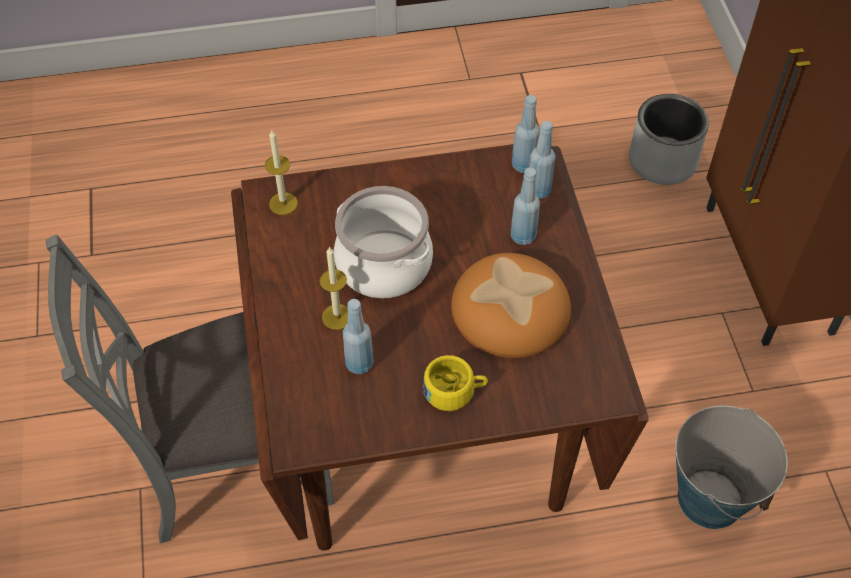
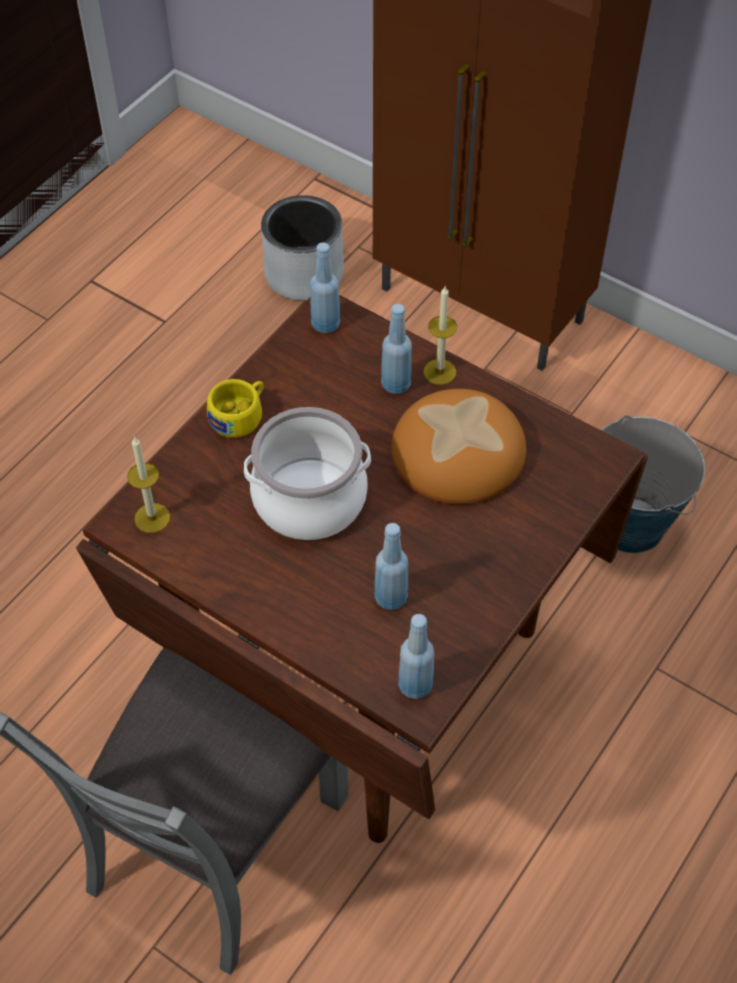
camera: 45 degrees left, 0 degrees up
candle [319,246,348,330] -> candle moved to [423,286,457,385]
yellow cup [423,355,488,411] -> yellow cup moved to [207,379,264,438]
blue bottle [529,121,555,199] -> blue bottle moved to [398,614,435,699]

